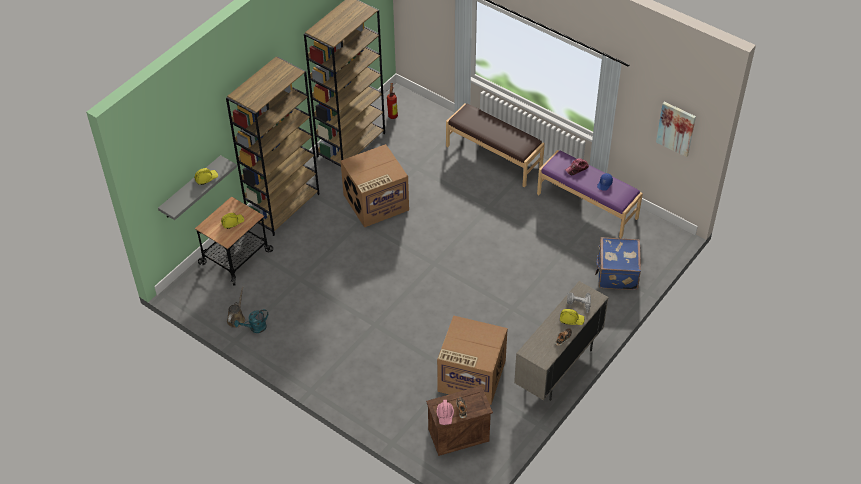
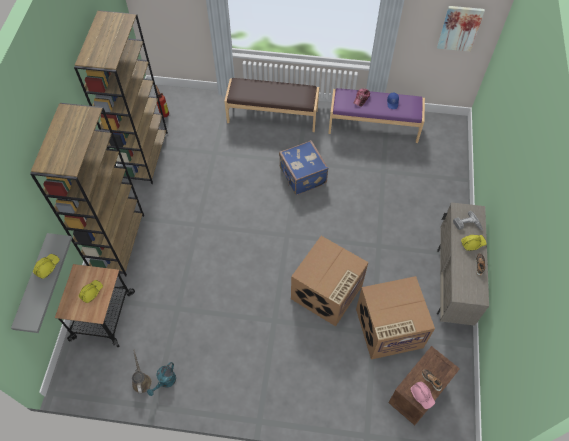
camera: 30 degrees left, 10 degrees up
cardboard box [341,144,409,228] -> cardboard box moved to [291,236,368,326]
blue suitcase [595,237,641,290] -> blue suitcase moved to [279,140,328,195]

